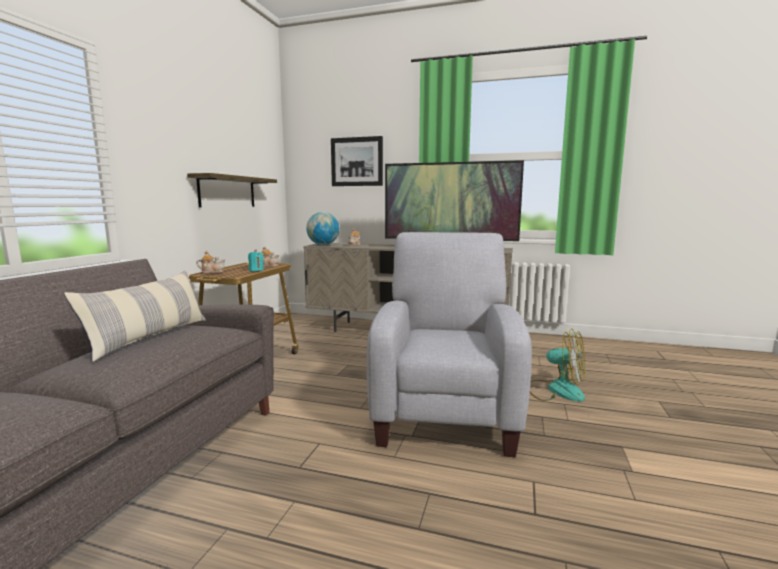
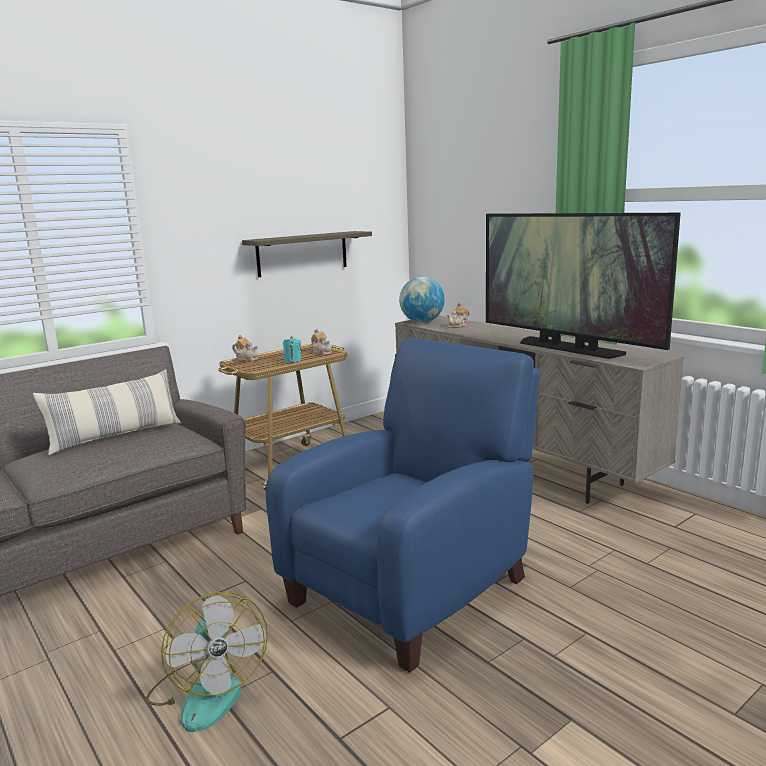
camera: 35 degrees right, 5 degrees up
picture [331,136,383,186] -> none
grey armchair [367,232,532,457] -> blue armchair [266,338,540,673]
fan [530,329,585,402] -> fan moved to [146,592,268,732]

